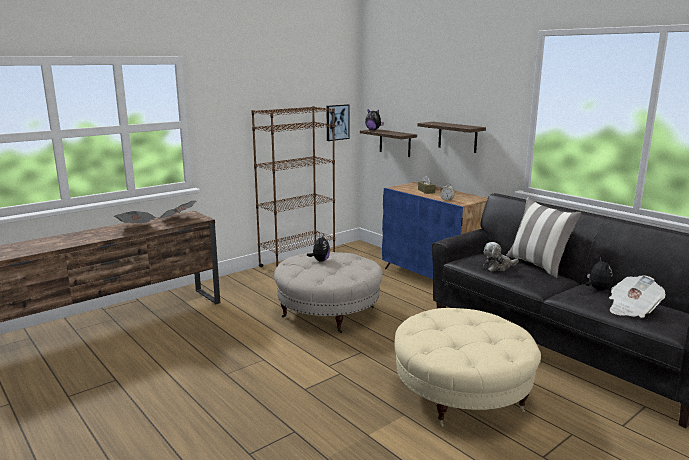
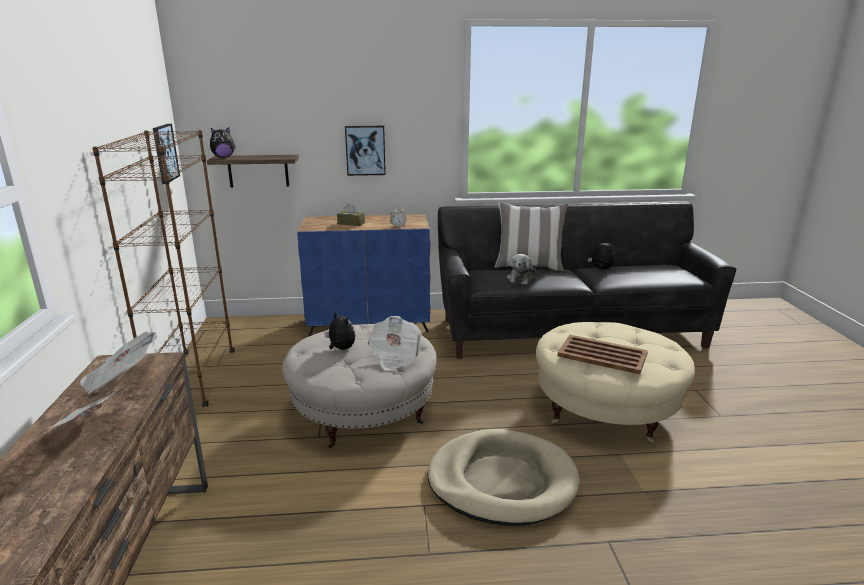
camera: 55 degrees left, 5 degrees up
shelf [417,122,486,153] -> picture [345,126,386,176]
newspaper [609,276,666,318] -> newspaper moved to [368,316,422,371]
none -> beige dog bed [428,429,580,526]
none -> brown tray [558,335,648,374]

